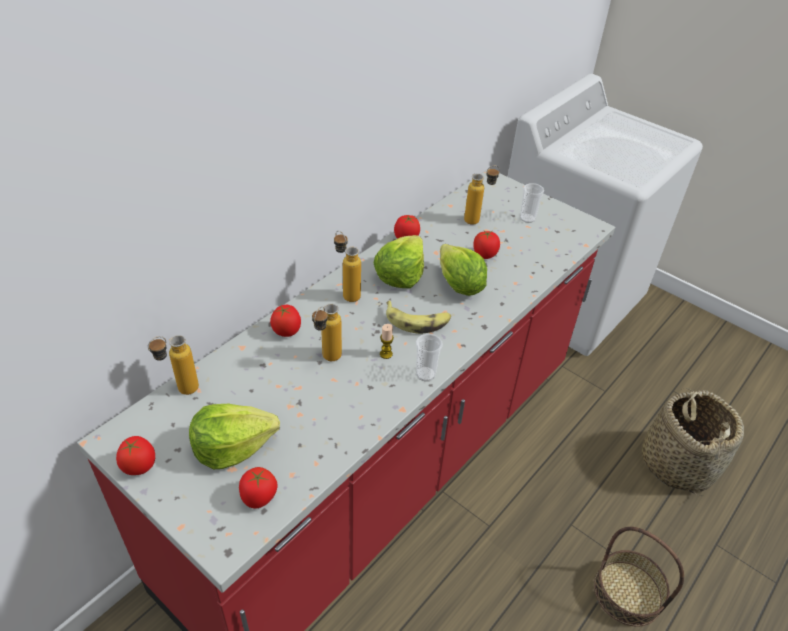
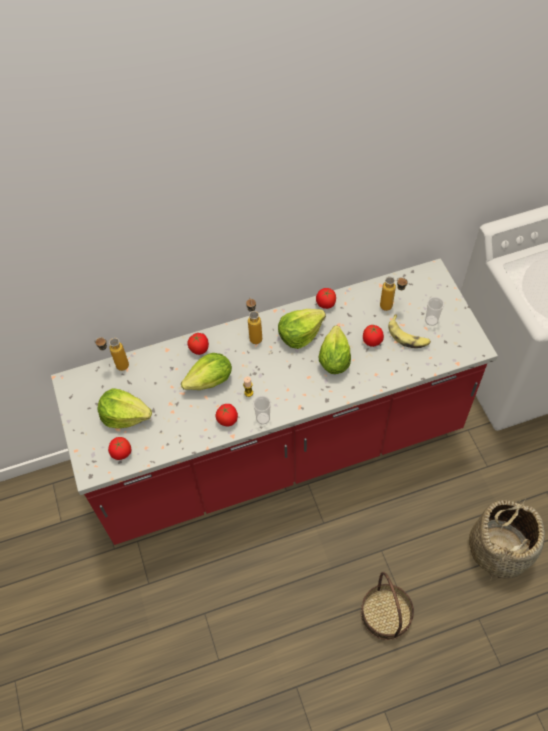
camera: 35 degrees right, 15 degrees up
tomato [116,436,155,475] -> tomato moved to [216,404,238,427]
bottle [312,303,342,361] -> lettuce [181,353,232,390]
banana [386,300,451,334] -> banana moved to [388,314,431,348]

